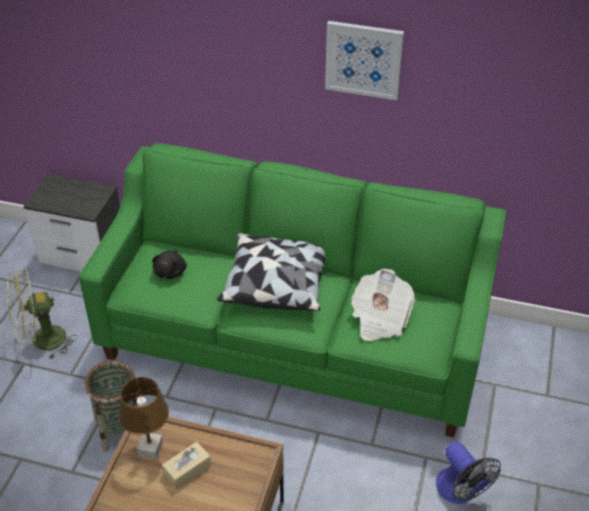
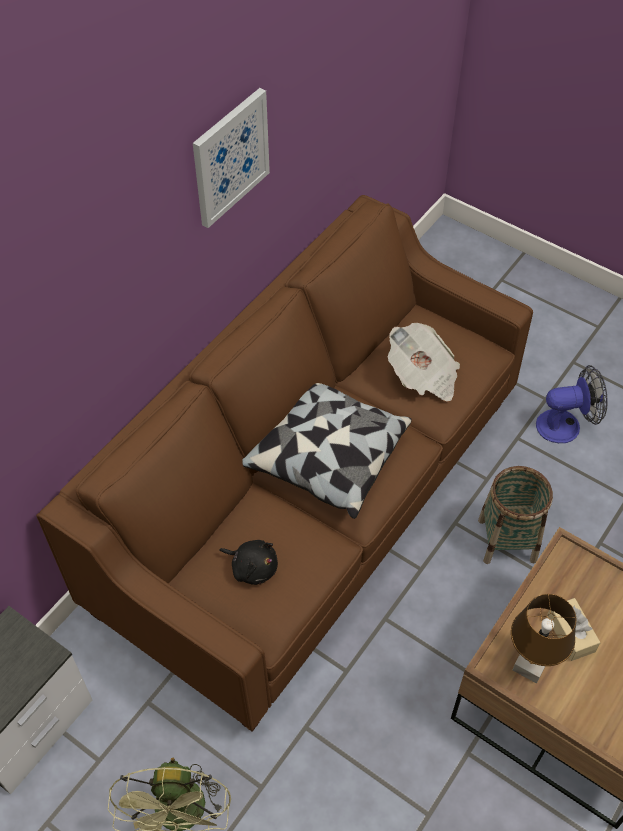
camera: 70 degrees left, 10 degrees up
green sofa [79,143,506,437] -> brown sofa [36,195,533,732]
basket [84,360,139,452] -> basket moved to [478,466,553,564]

